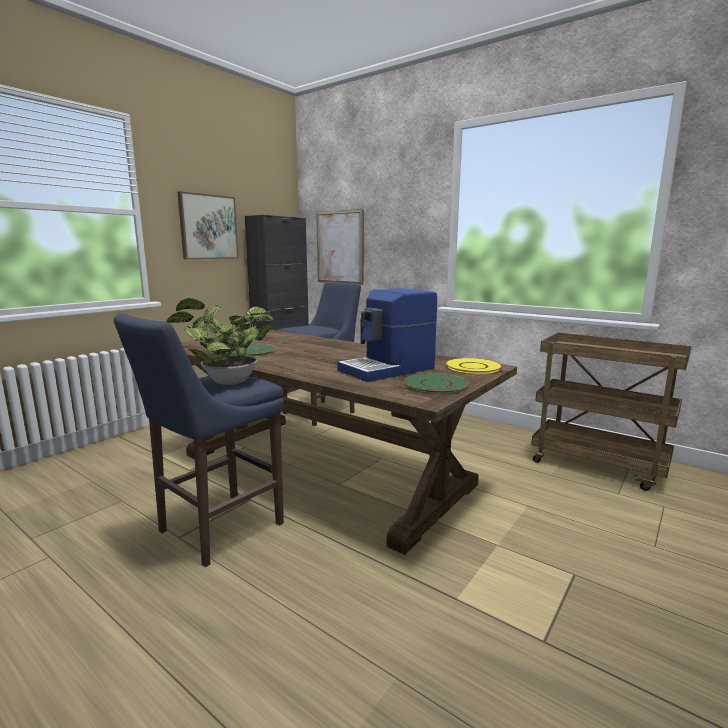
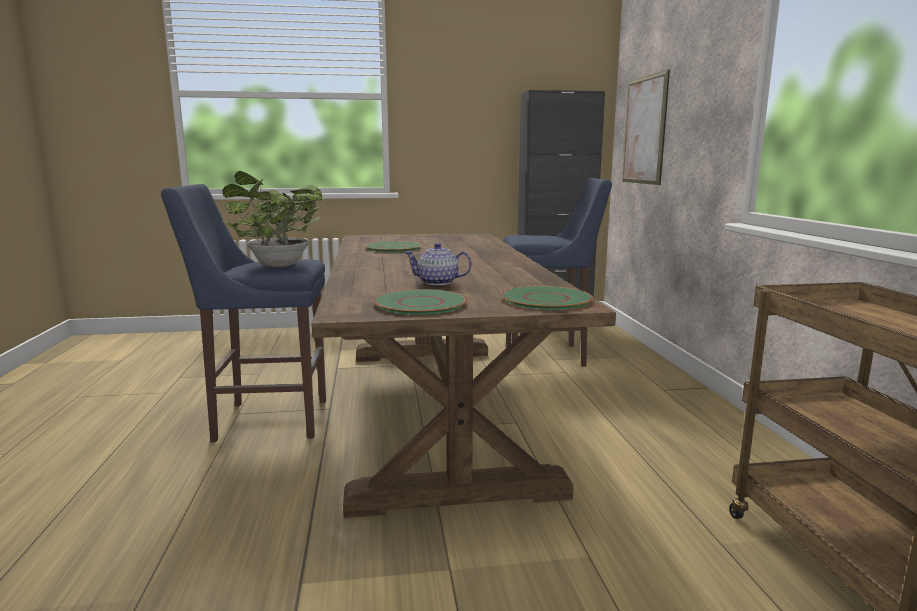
camera: 45 degrees right, 0 degrees up
picture [177,191,239,259] -> none
coffee machine [337,288,437,382] -> teapot [404,243,472,285]
yellow plate [445,358,503,374] -> green plate [501,286,593,310]

